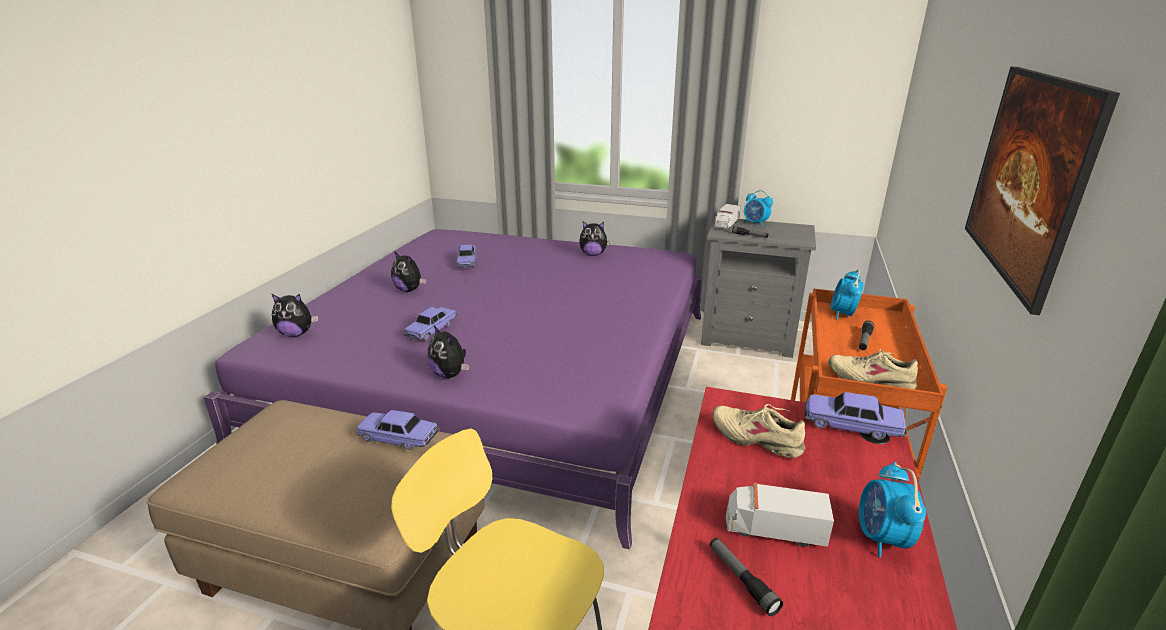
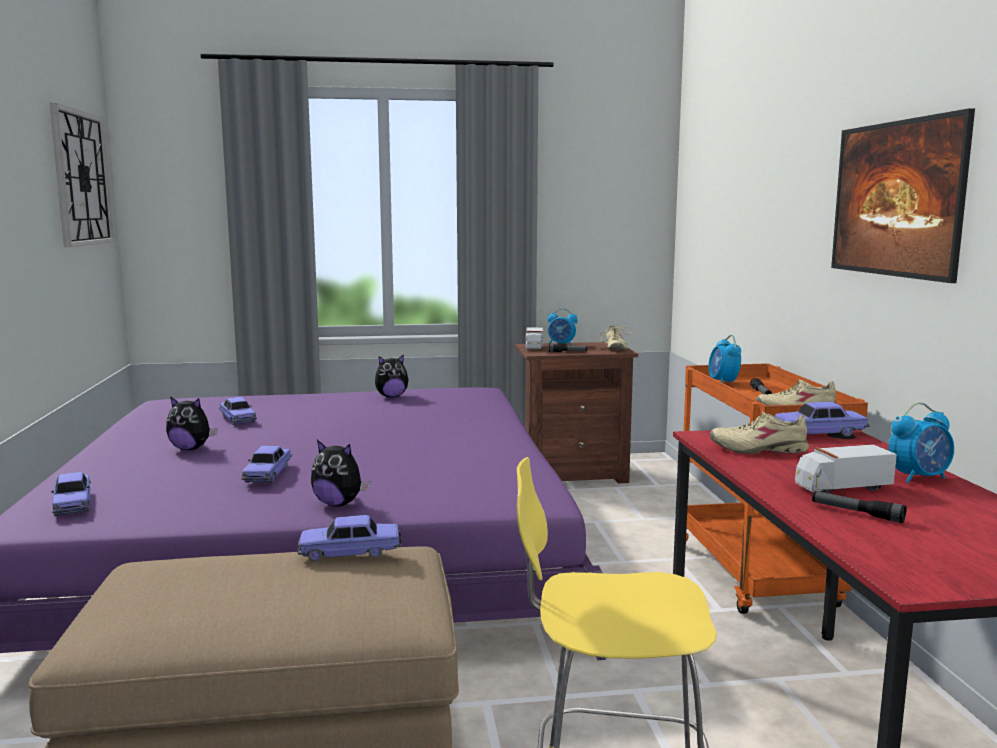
camera: 25 degrees left, 15 degrees down
plush toy [272,294,318,337] -> toy car [51,472,91,516]
grey nightstand [701,218,816,358] -> brown nightstand [515,342,638,484]
alarm clock [859,462,926,557] -> alarm clock turned 90 degrees counterclockwise [889,402,954,483]
none -> wall clock [50,103,114,247]
none -> beige shoe [598,325,632,350]

